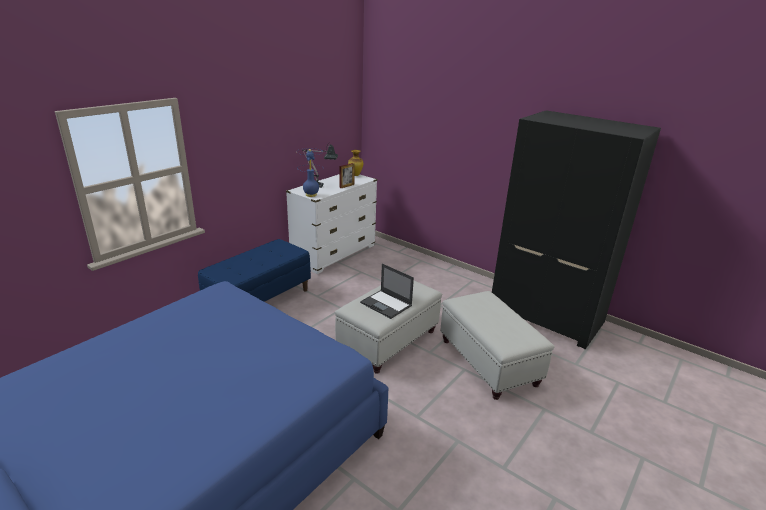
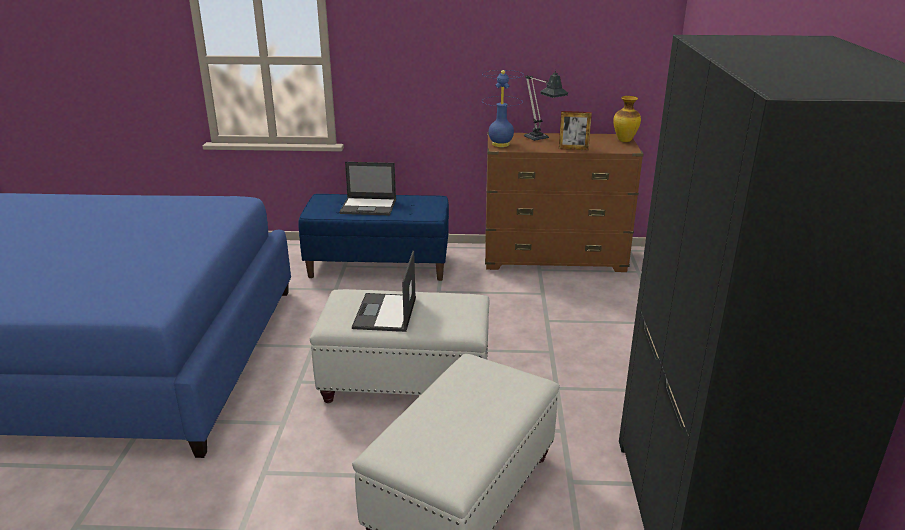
camera: 55 degrees right, 0 degrees up
white dresser [286,174,377,274] -> brown dresser [485,132,644,272]
none -> laptop [339,162,396,215]

